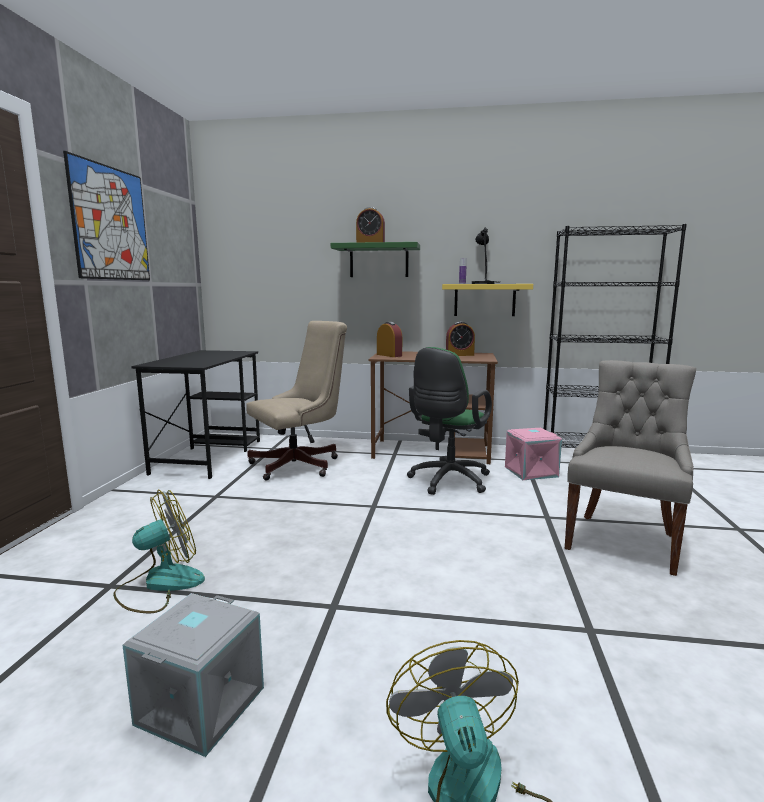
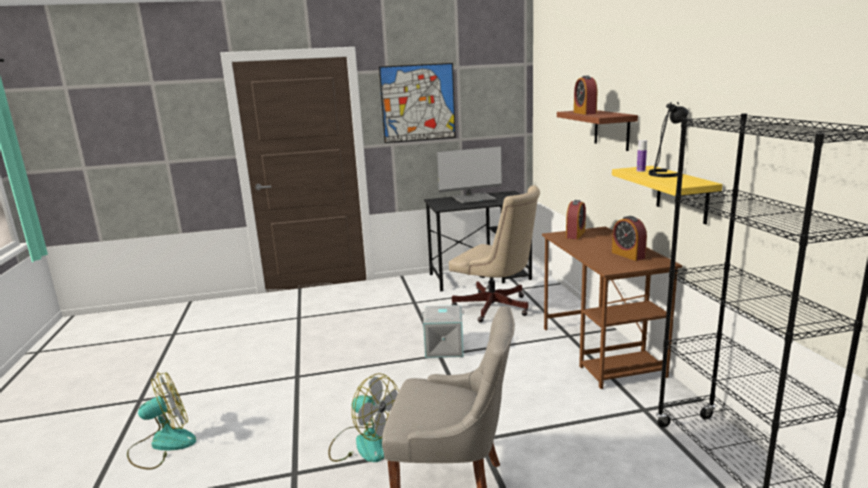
camera: 70 degrees right, 5 degrees up
fan [113,490,205,613] -> fan moved to [328,373,399,462]
grey storage box [123,593,264,757] -> grey storage box moved to [421,305,464,358]
green shelf [331,242,420,277] -> brown shelf [557,110,638,151]
green office chair [407,347,492,495] -> none
pink storage box [505,428,562,480] -> none
none -> monitor [437,146,502,203]

